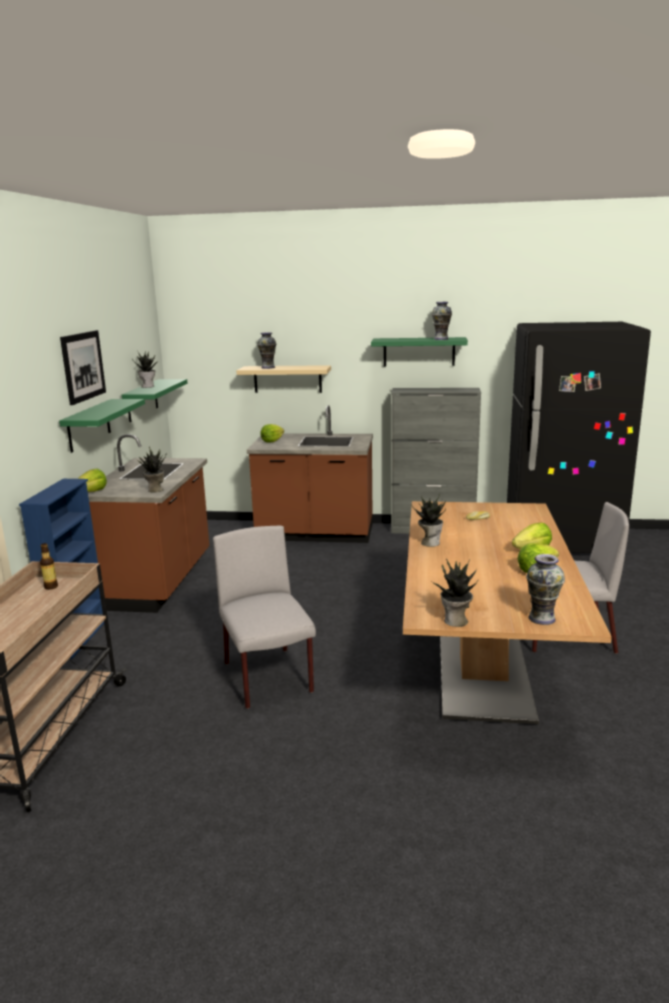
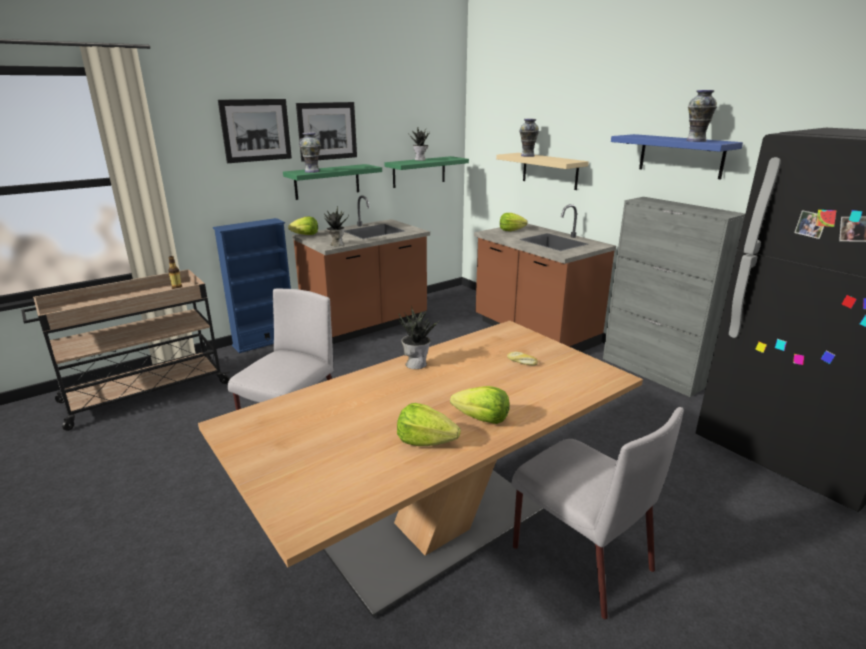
camera: 45 degrees right, 5 degrees up
green shelf [371,337,468,366] -> blue shelf [611,134,743,179]
potted plant [430,558,478,627] -> none
vase [526,554,565,625] -> vase moved to [299,132,321,173]
none -> picture [218,99,292,163]

